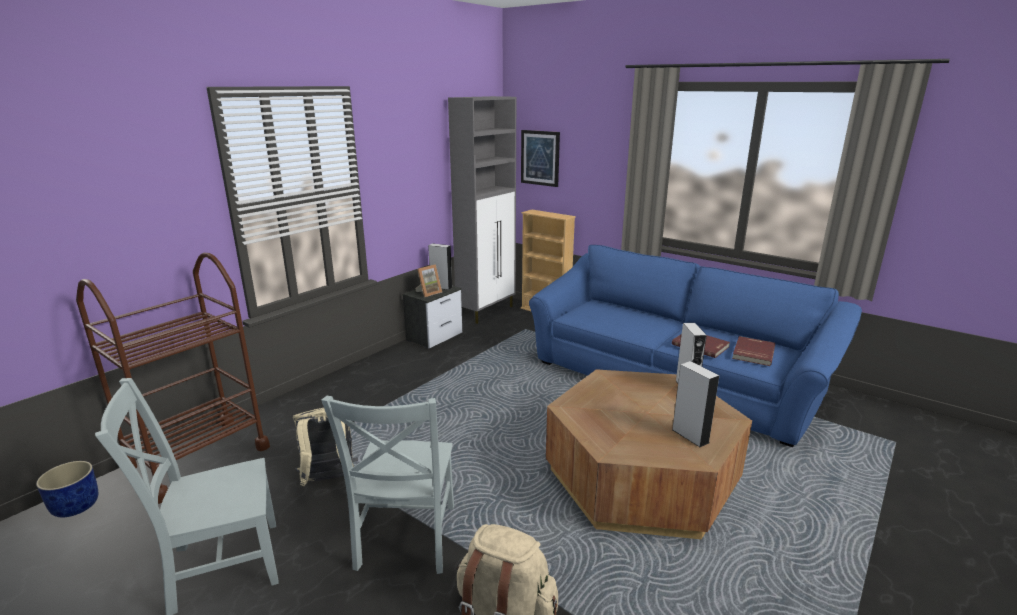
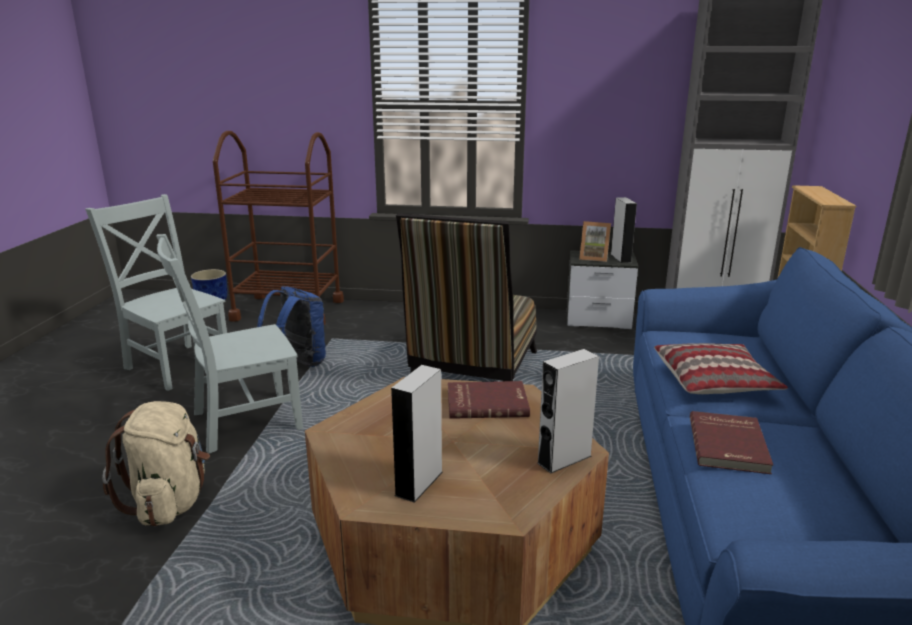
camera: 60 degrees right, 0 degrees up
beige backpack [293,408,358,486] -> blue backpack [257,286,326,367]
picture [521,130,560,187] -> none
red book [732,336,775,366] -> red book moved to [448,381,530,419]
none -> chair [396,213,537,381]
none -> pillow [654,343,788,394]

